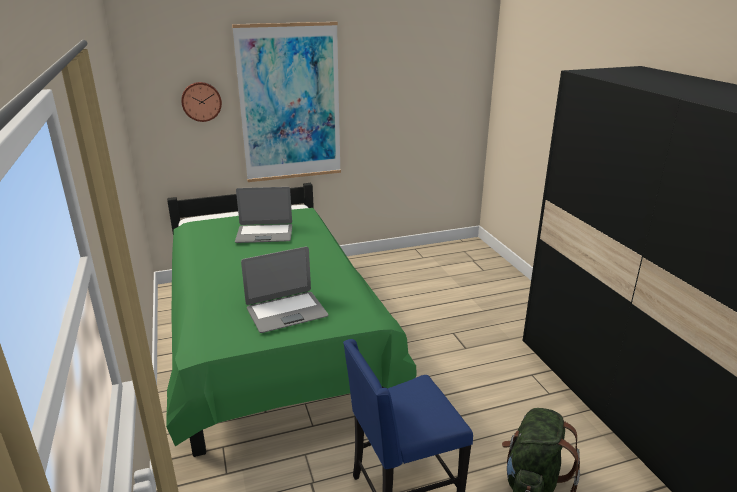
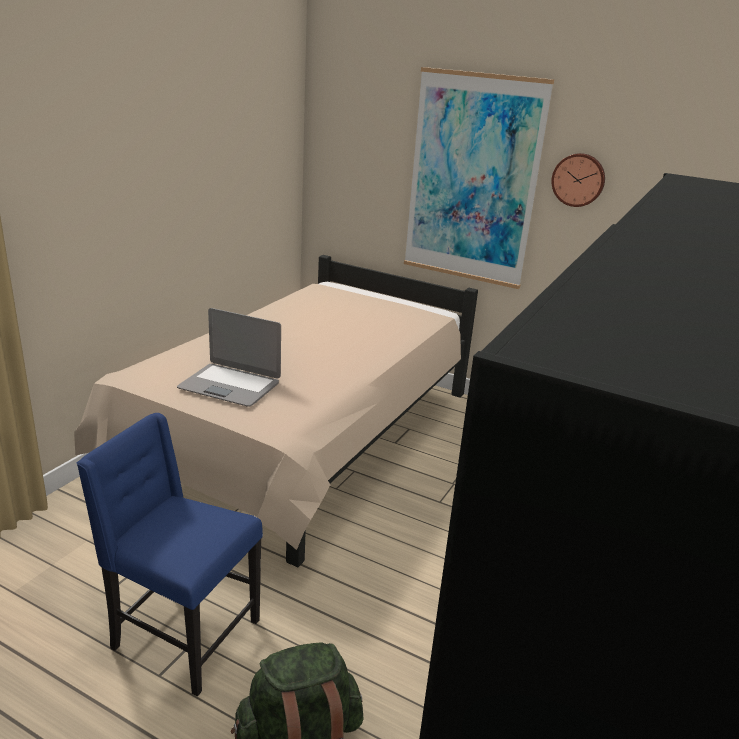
camera: 45 degrees right, 0 degrees up
green bed [166,183,416,457] -> beige bed [74,255,478,567]
wall clock [181,82,222,122] -> wall clock moved to [551,153,605,207]
laptop [235,187,292,243] -> none

